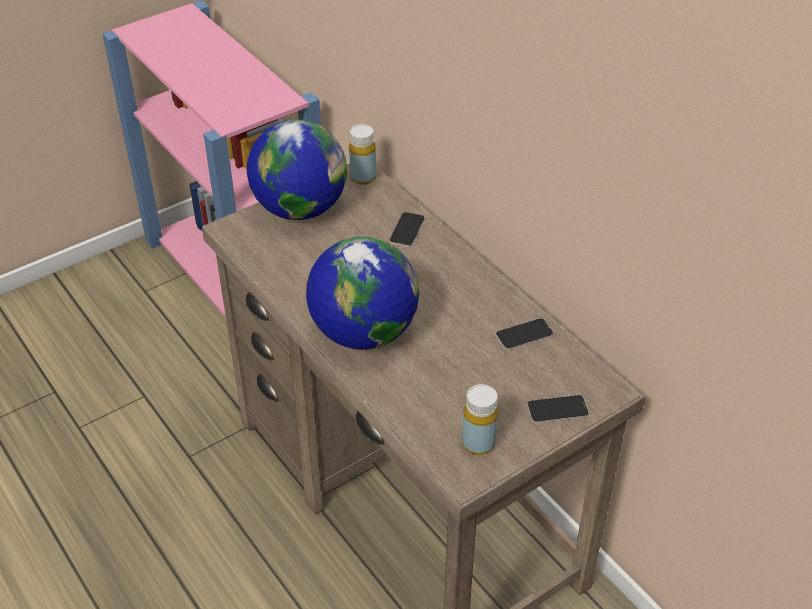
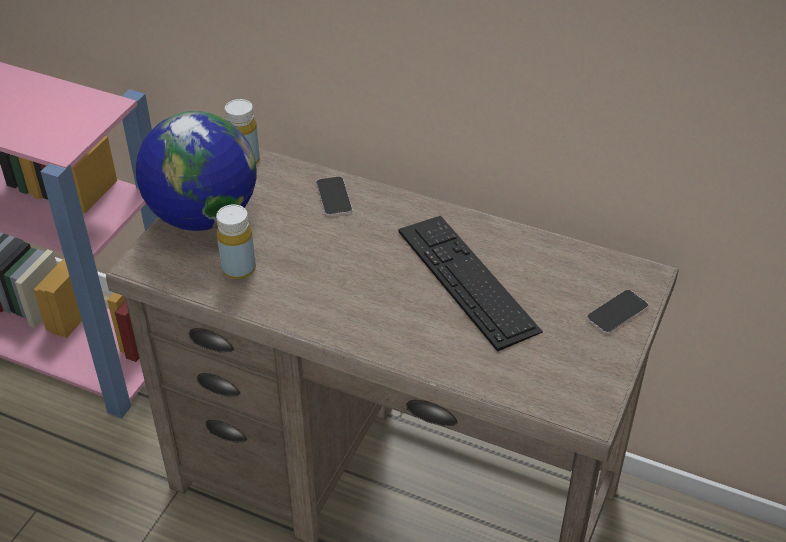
camera: 30 degrees left, 0 degrees up
globe [306,237,419,350] -> none
yellow bottle [462,384,498,455] -> yellow bottle moved to [216,205,256,279]
phone [495,318,554,350] -> none
none -> keyboard [399,216,543,352]

